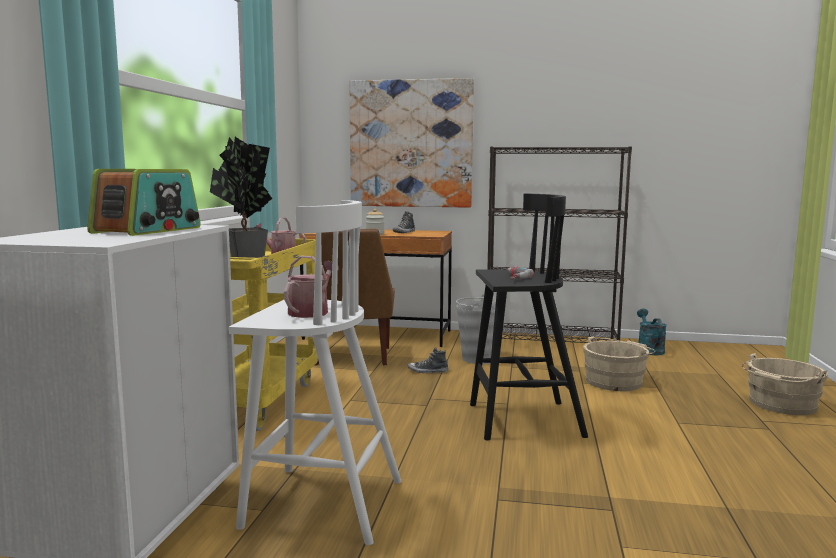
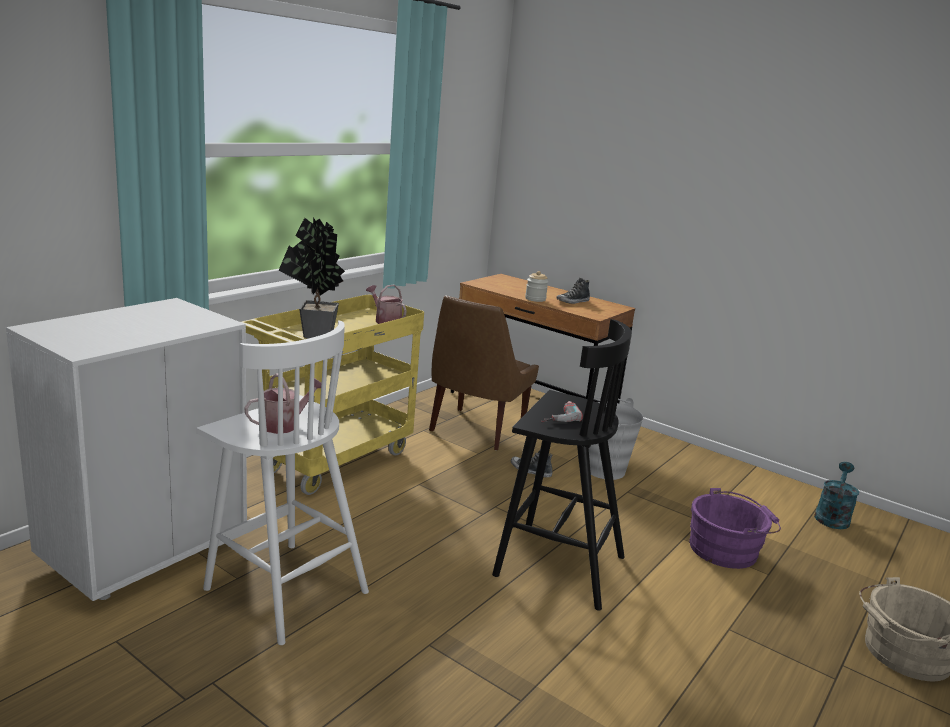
camera: 25 degrees right, 10 degrees up
radio [87,169,201,236] -> none
picture [349,78,474,208] -> none
black bookcase [487,146,632,343] -> none
beige bucket [583,336,656,391] -> purple bucket [689,488,781,569]

